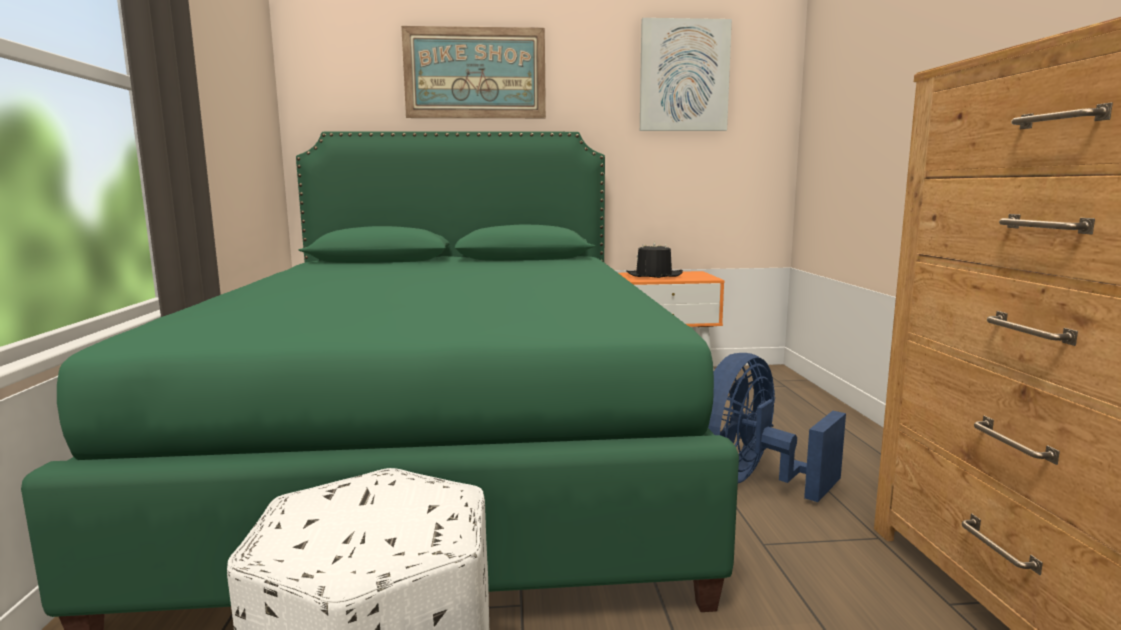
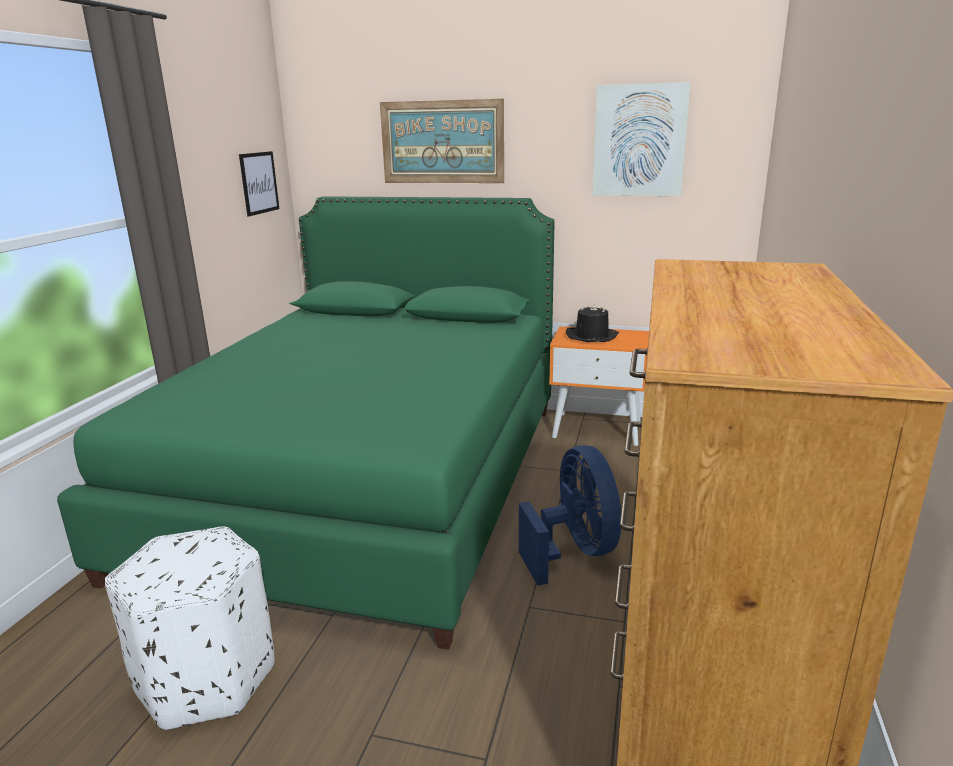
camera: 20 degrees right, 10 degrees up
blue fan [708,353,846,502] -> blue fan turned 105 degrees clockwise [519,445,621,586]
none -> picture [239,151,279,216]

